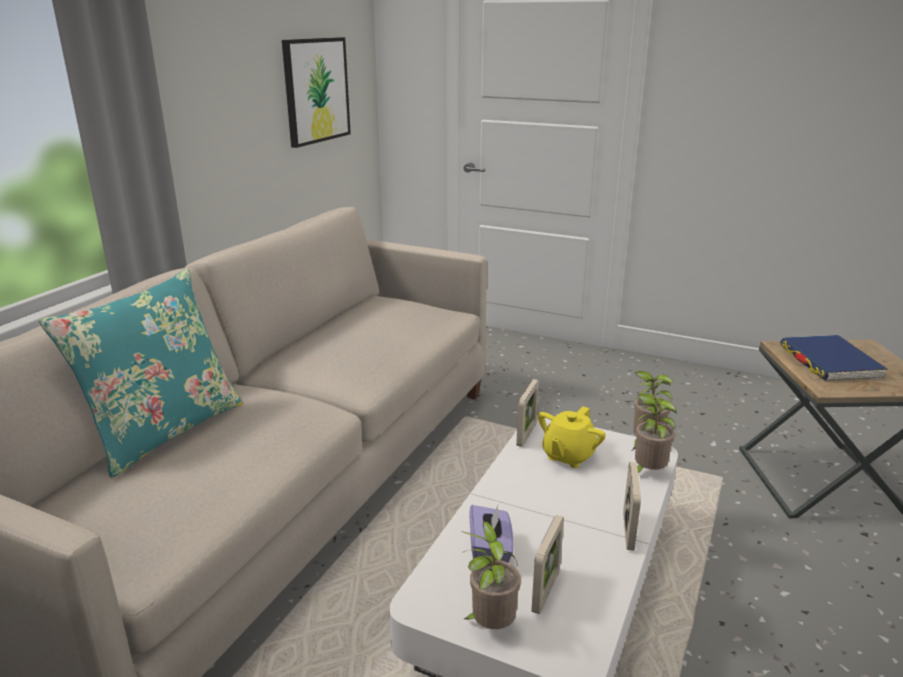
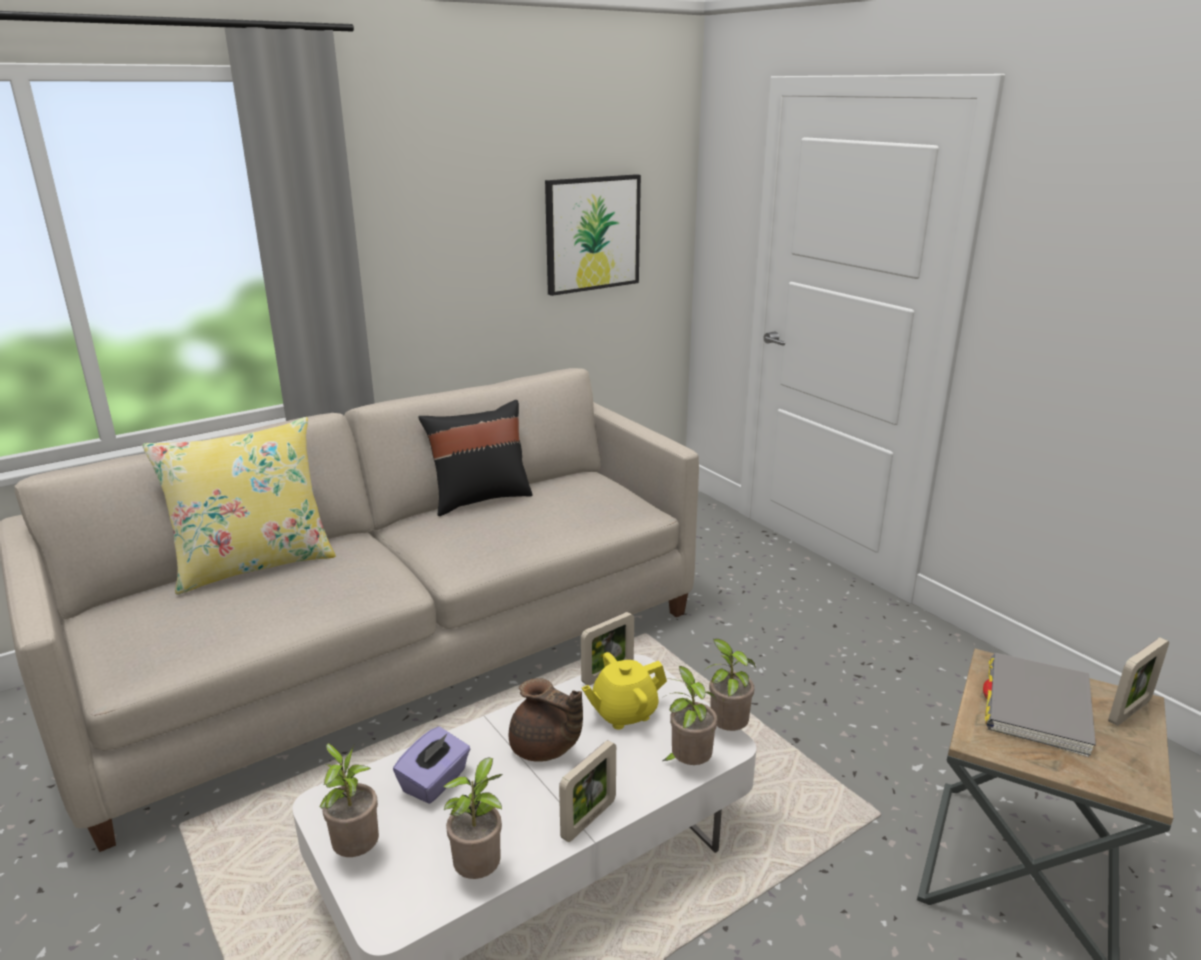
camera: 30 degrees right, 0 degrees up
turquoise pillow [39,269,243,479] -> yellow pillow [142,417,336,595]
picture frame [532,515,564,614] -> picture frame moved to [1108,637,1169,726]
blue book [780,335,888,381] -> grey book [983,653,1096,757]
none -> black pillow [418,400,533,516]
none -> potted plant [443,757,502,879]
none -> brown teapot [509,678,583,762]

